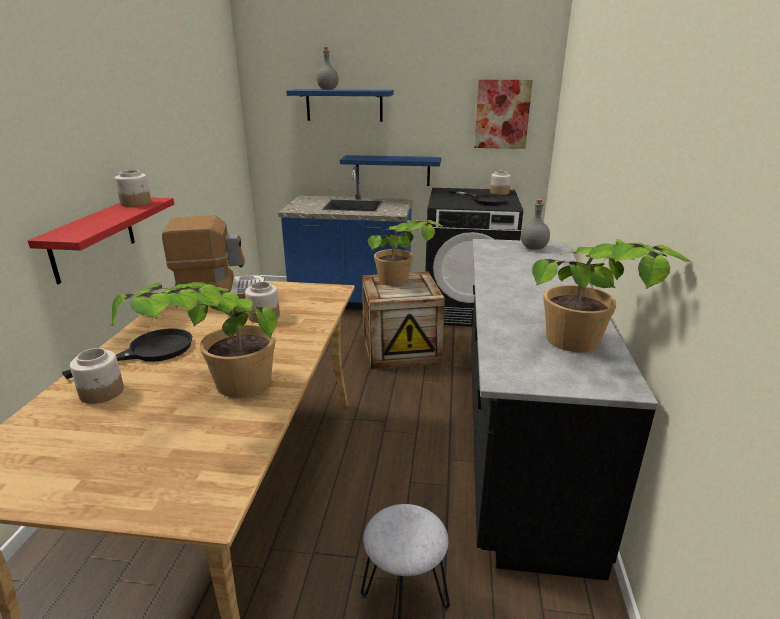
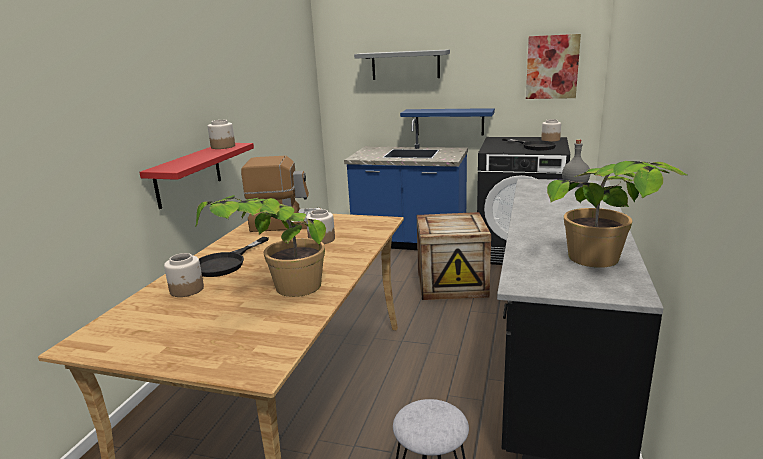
camera: 10 degrees right, 5 degrees down
black frying pan [62,328,193,379] -> black frying pan turned 150 degrees clockwise [199,237,269,277]
blue shelf [286,89,394,122] -> grey shelf [354,49,450,80]
grey bottle [316,47,339,90] -> none
potted plant [368,220,444,286] -> none

